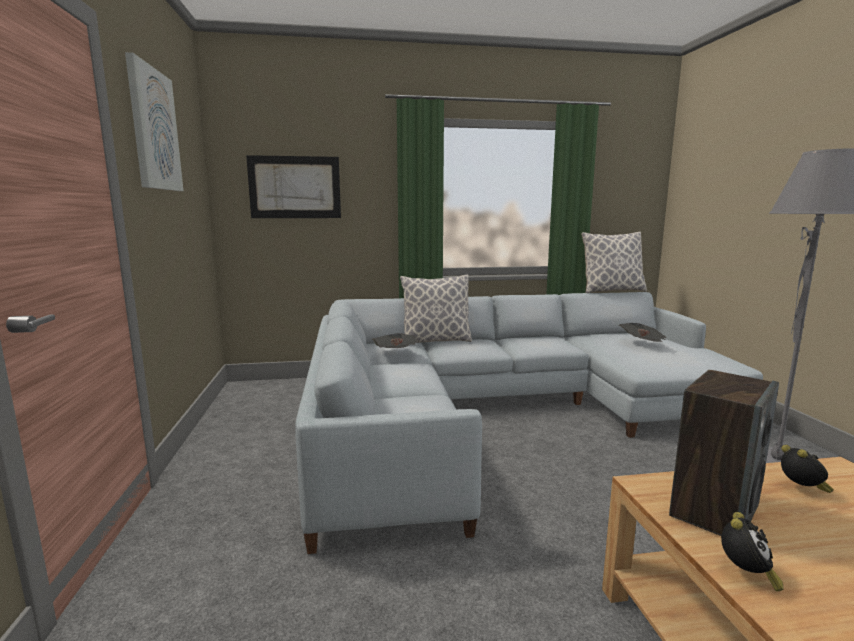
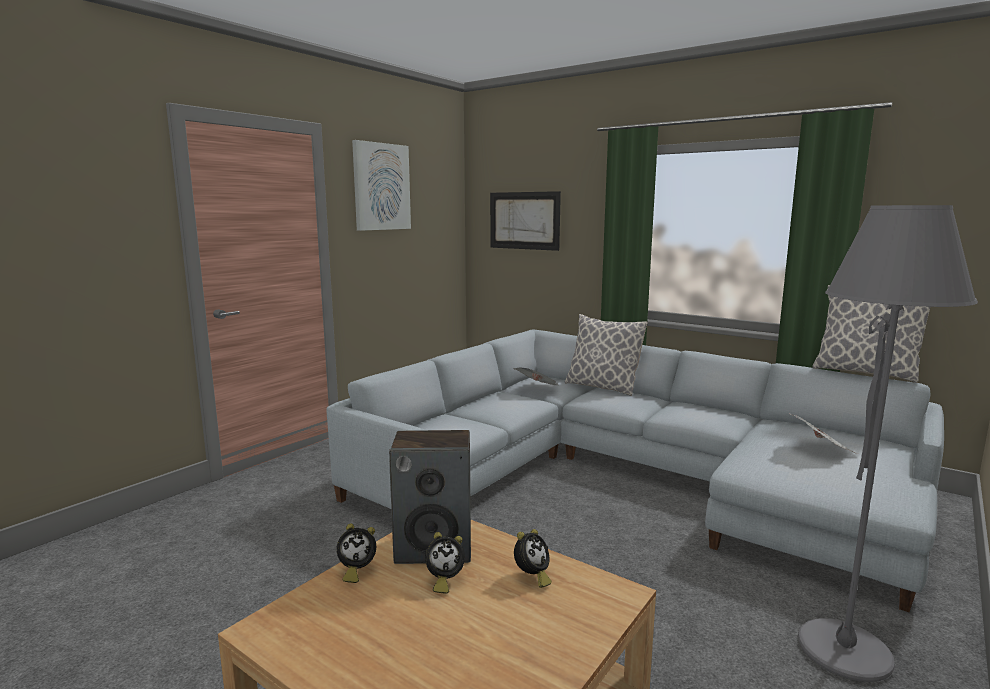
camera: 45 degrees right, 0 degrees up
none -> alarm clock [425,532,465,594]

